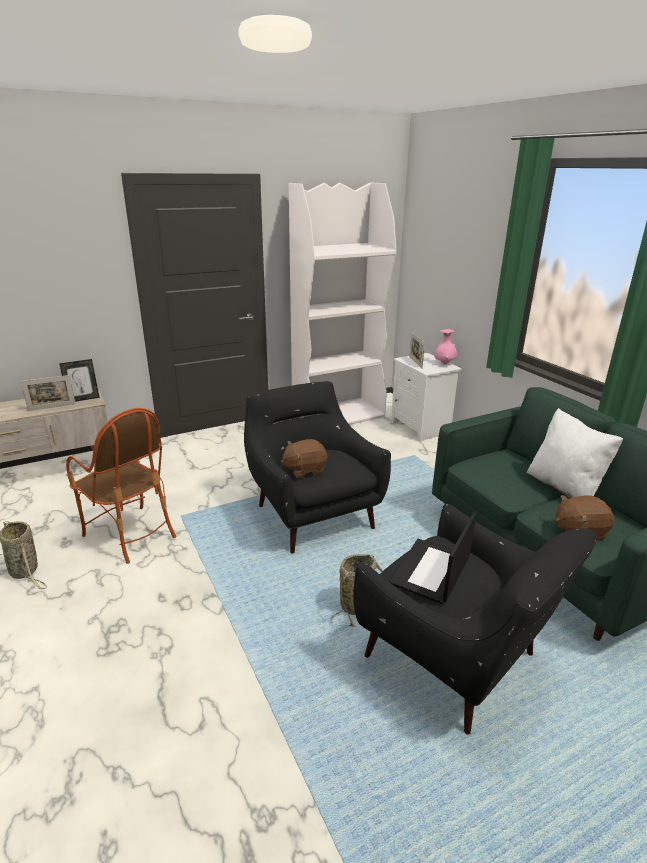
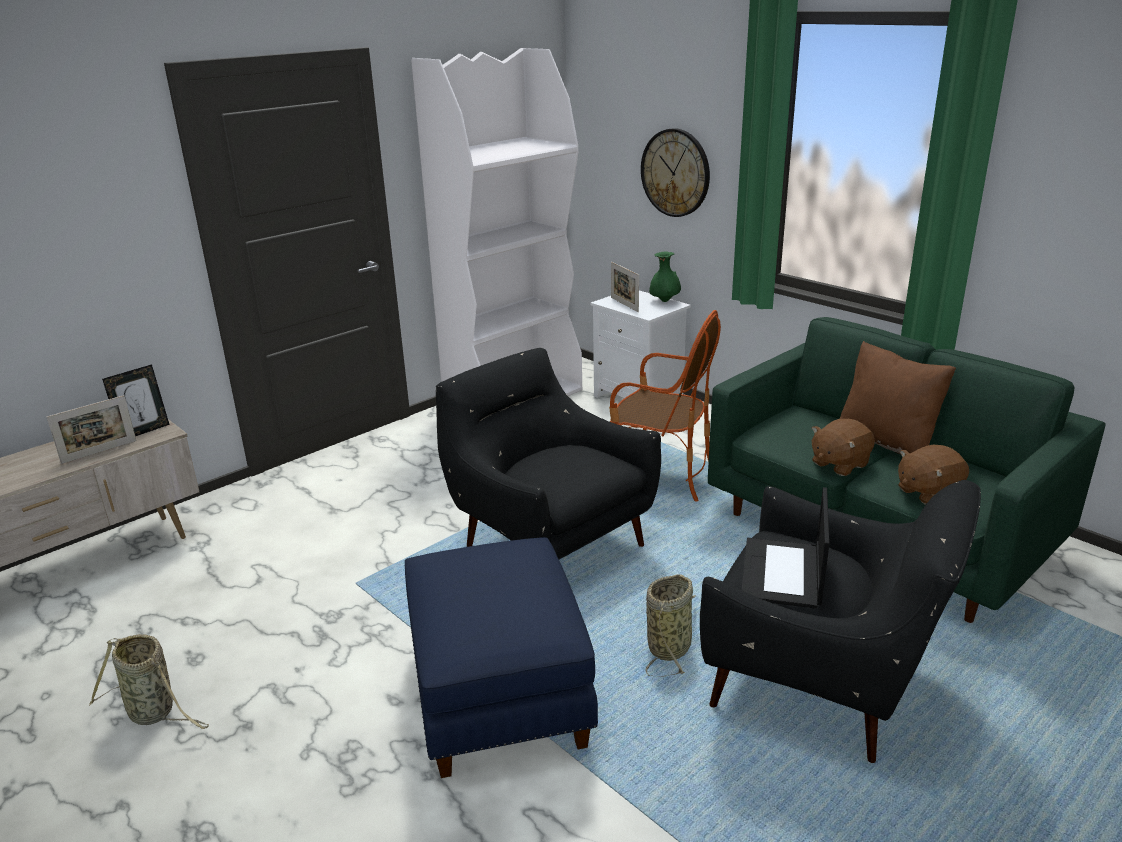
camera: 15 degrees left, 0 degrees up
armchair [66,408,176,564] -> armchair moved to [609,310,721,501]
brown plush toy [281,439,327,478] -> brown plush toy moved to [812,419,875,476]
pink vase [434,329,457,364] -> green vase [649,251,681,302]
white pillow [527,408,623,498] -> brown pillow [839,341,956,455]
none -> blue ottoman [405,537,598,778]
none -> wall clock [641,128,710,217]

